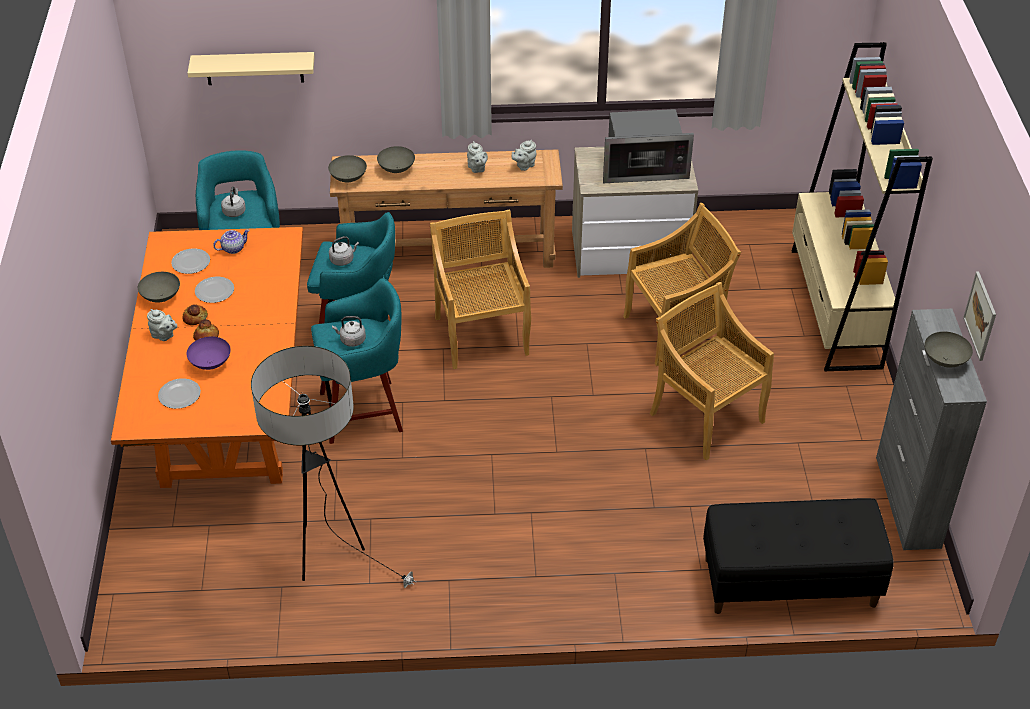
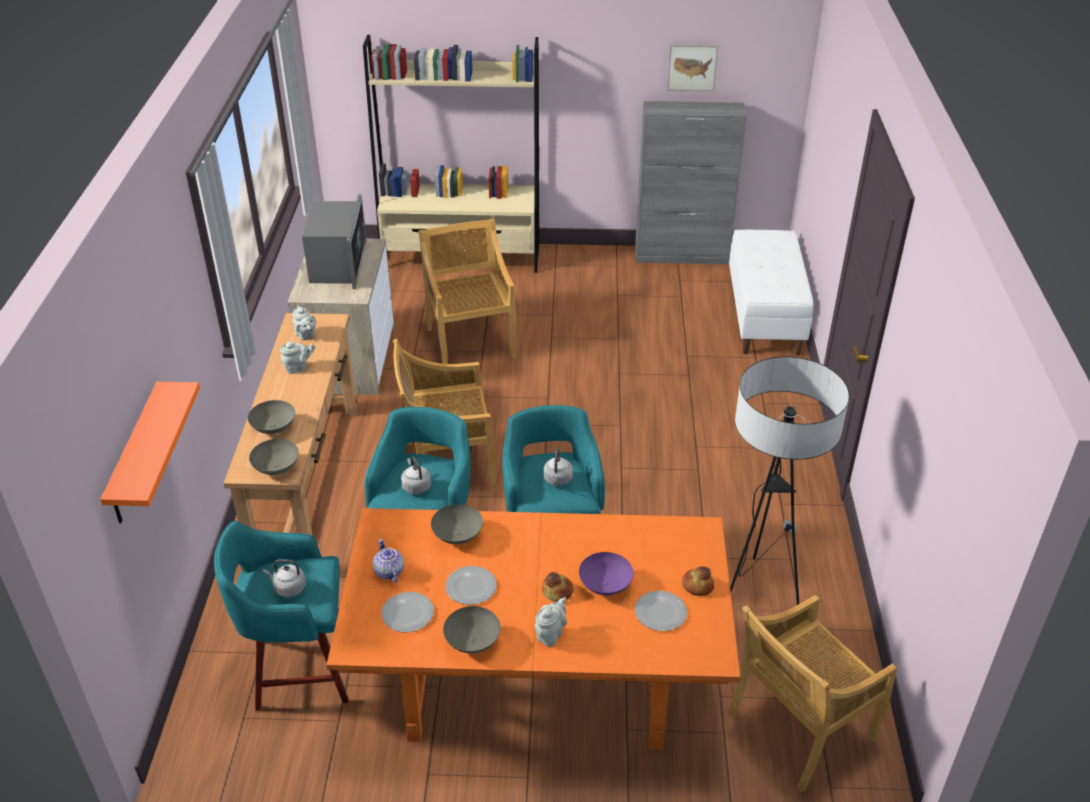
camera: 85 degrees left, 5 degrees down
bread [183,304,208,325] -> bread moved to [682,566,714,596]
beige shelf [188,52,315,85] -> orange shelf [100,381,200,523]
beige chair [650,282,774,460] -> beige chair moved to [727,595,897,792]
black bench [703,498,894,614] -> white bench [729,230,813,356]
grey bowl [924,332,973,367] -> grey bowl moved to [431,504,483,544]

